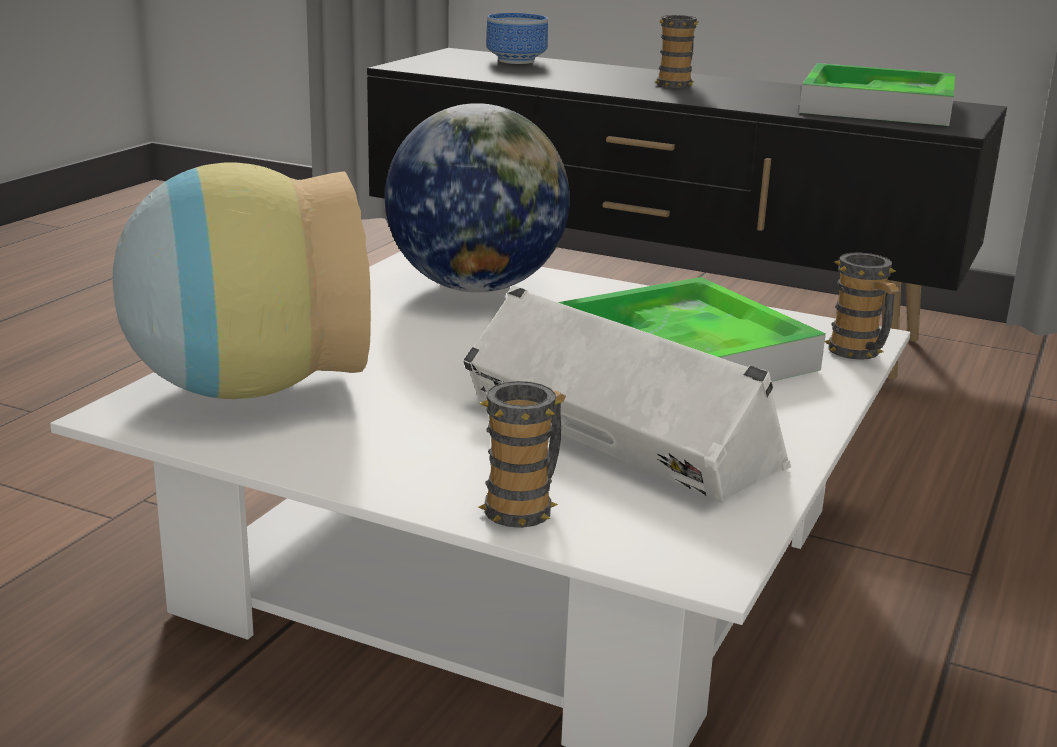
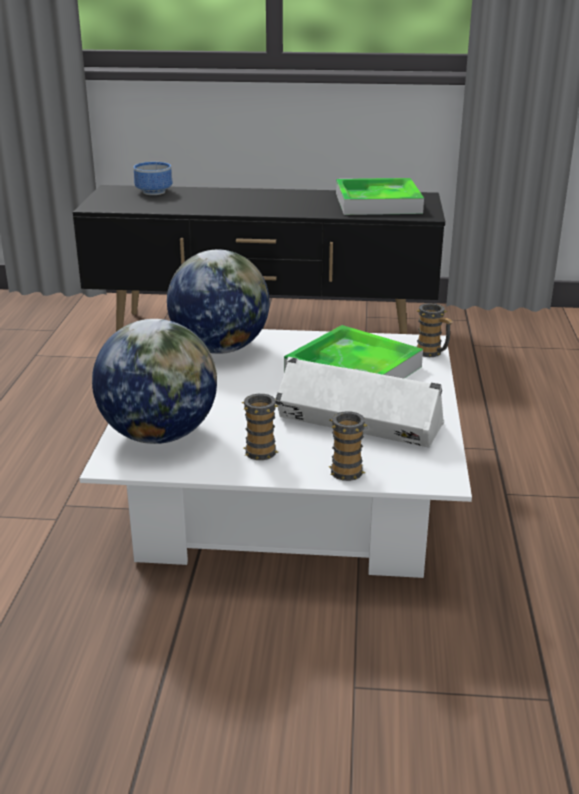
camera: 20 degrees left, 5 degrees up
vase [113,163,371,399] -> globe [92,319,217,444]
mug [655,15,698,88] -> mug moved to [241,394,278,460]

